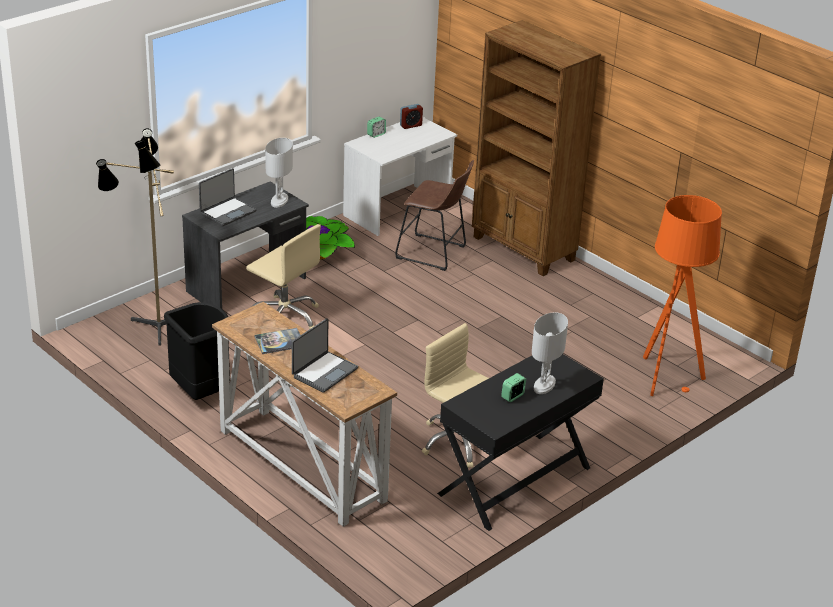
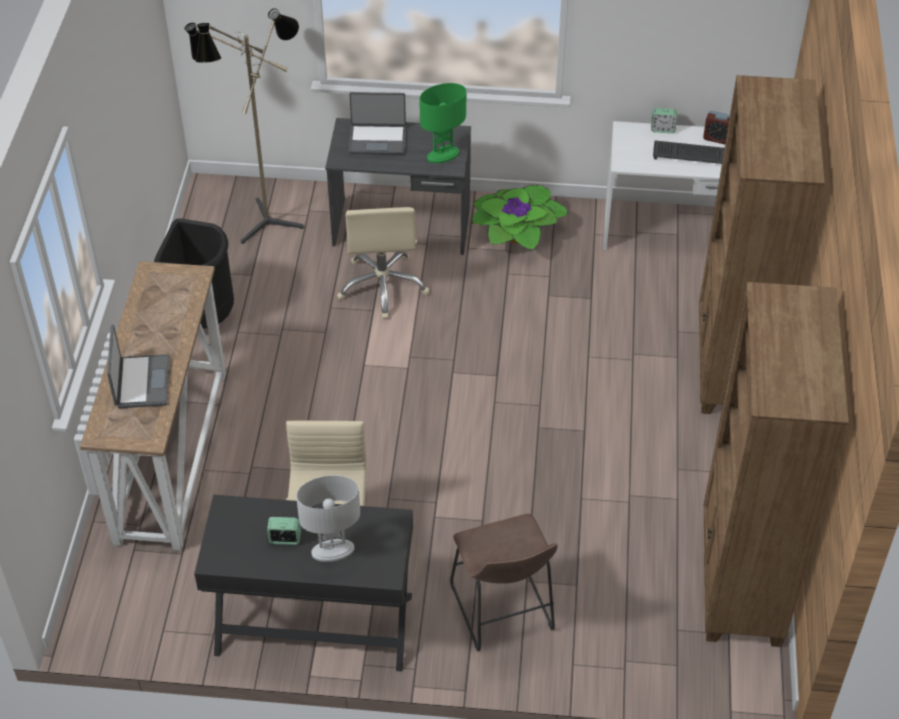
camera: 50 degrees right, 15 degrees up
book [254,328,300,354] -> none
white table lamp [265,138,293,208] -> green table lamp [420,83,466,163]
laptop [292,318,358,393] -> laptop turned 90 degrees counterclockwise [107,325,169,408]
brown stool [395,160,474,271] -> brown stool moved to [450,514,557,652]
orange floor lamp [643,195,722,396] -> none
none -> keyboard [653,140,725,164]
none -> brown bookcase [704,282,849,647]

